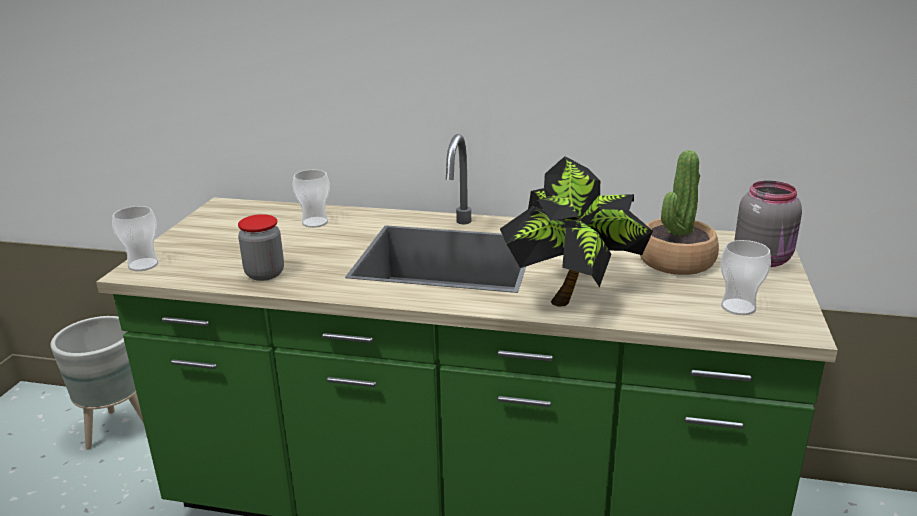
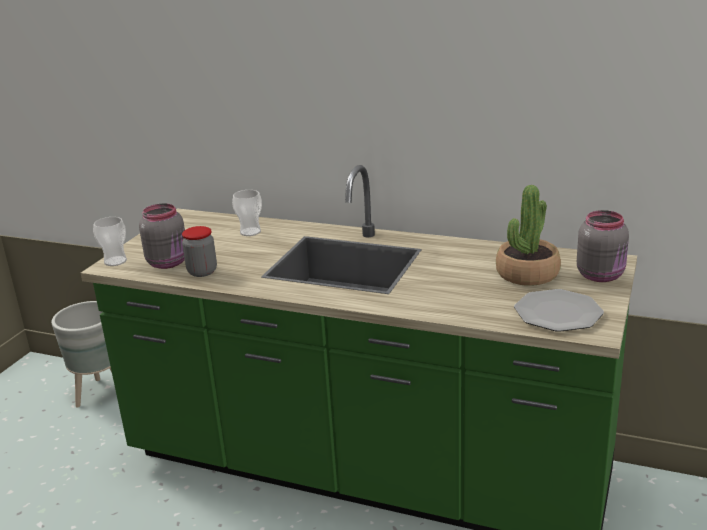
camera: 10 degrees right, 0 degrees up
potted plant [500,156,653,307] -> none
cup [720,240,771,315] -> plate [514,289,604,332]
none -> grey jar [139,203,185,269]

